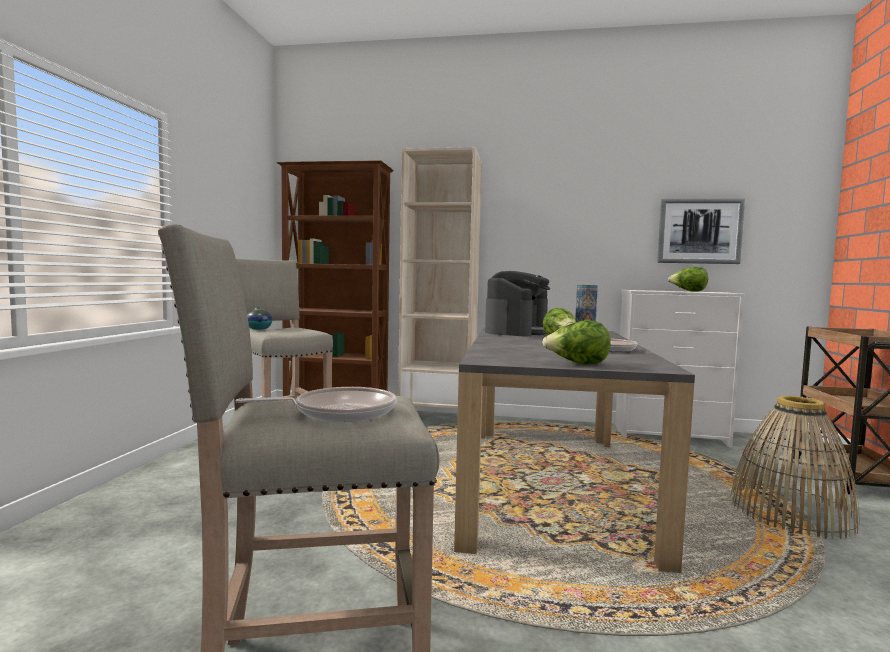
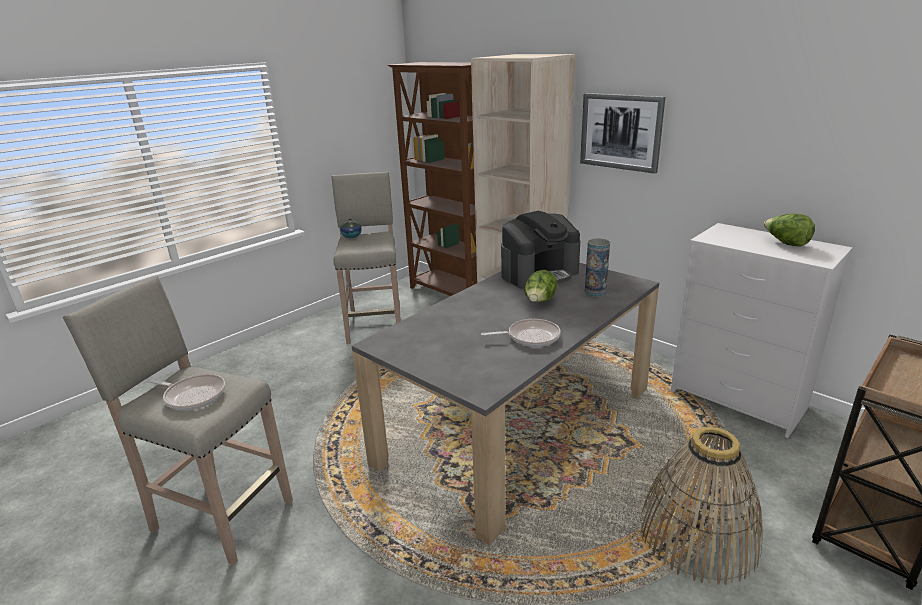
camera: 35 degrees right, 20 degrees up
lettuce [542,320,610,365] -> none
picture [657,199,745,264] -> picture moved to [580,93,665,174]

